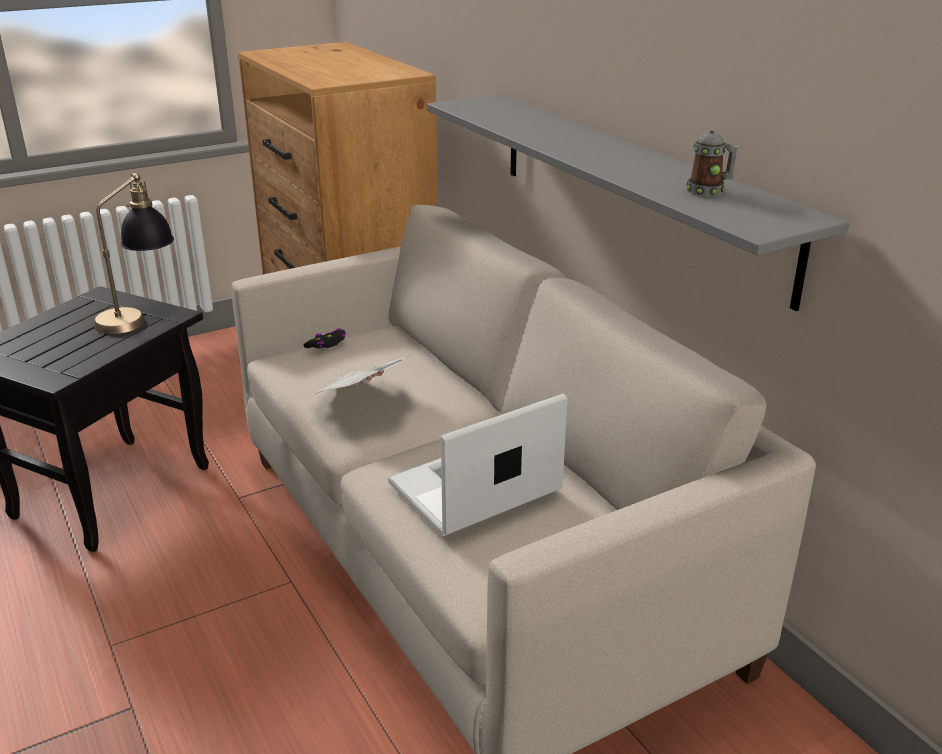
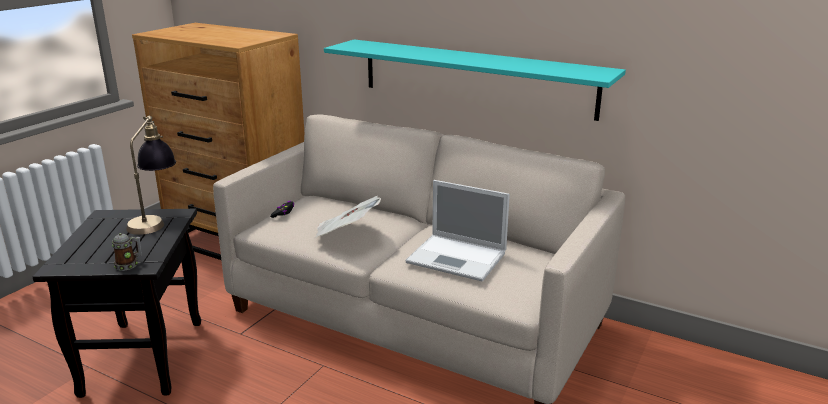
camera: 30 degrees left, 5 degrees down
laptop [388,394,568,536] -> laptop turned 90 degrees counterclockwise [405,180,510,282]
grey shelf [427,94,849,311] -> turquoise shelf [324,39,626,121]
mug [686,130,739,197] -> mug moved to [112,233,142,271]

